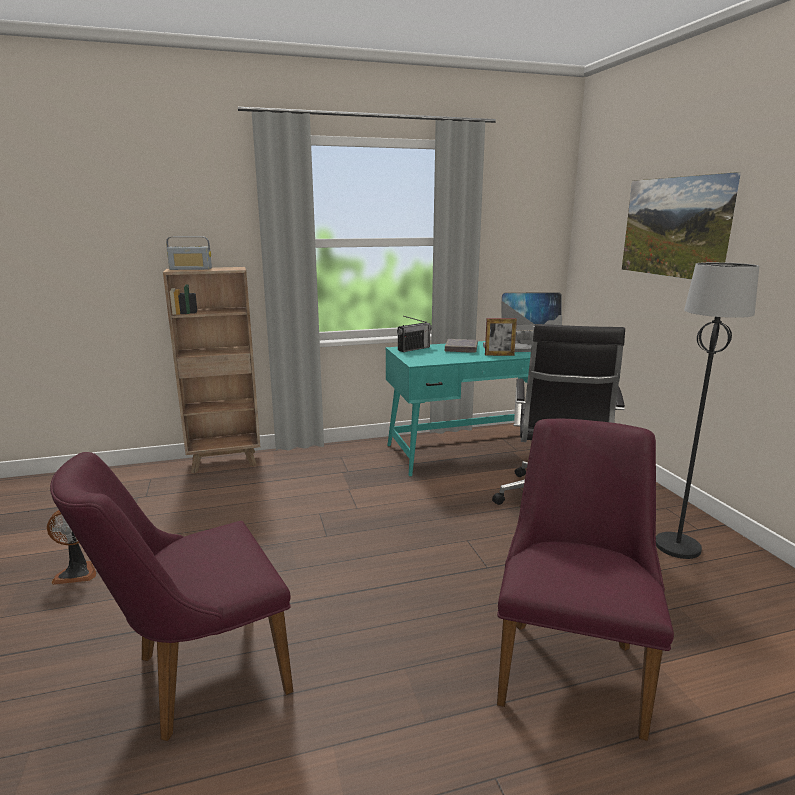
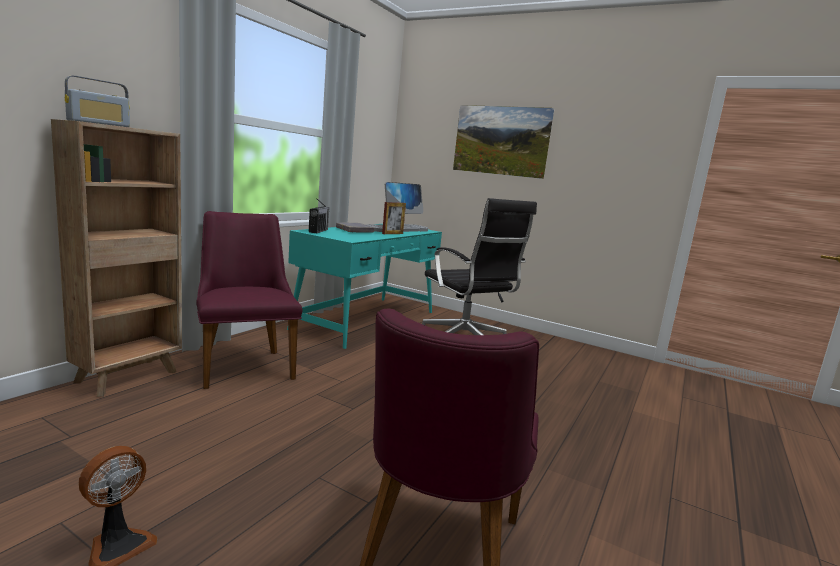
camera: 45 degrees left, 5 degrees down
purple chair [497,419,674,741] -> purple chair moved to [197,211,302,389]
black floor lamp [656,262,759,559] -> none

